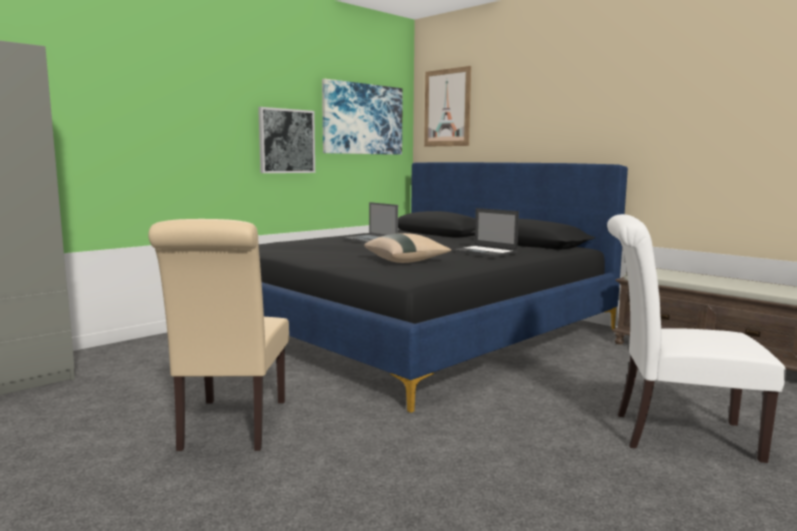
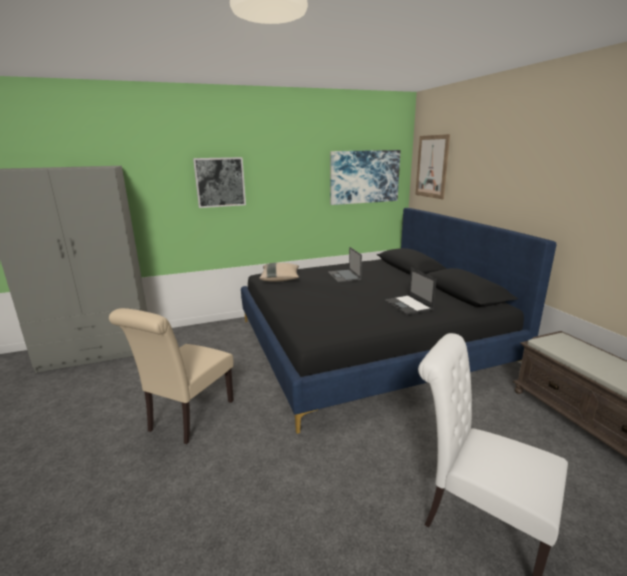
camera: 25 degrees right, 10 degrees up
picture [258,107,315,173] -> picture moved to [193,157,246,208]
beige pillow [364,233,451,263] -> beige pillow moved to [259,263,299,282]

